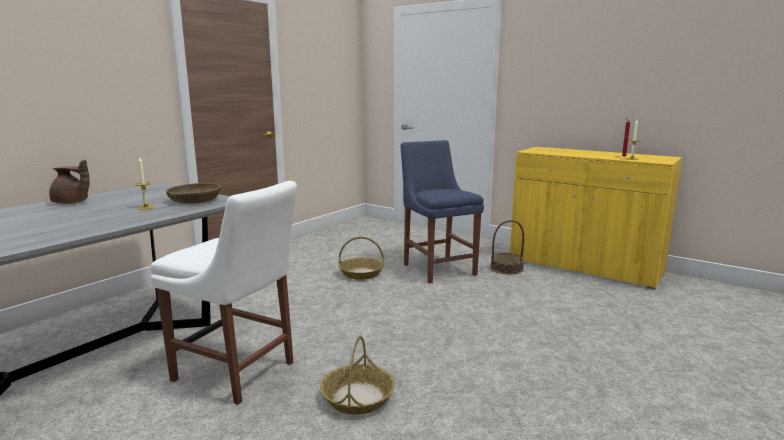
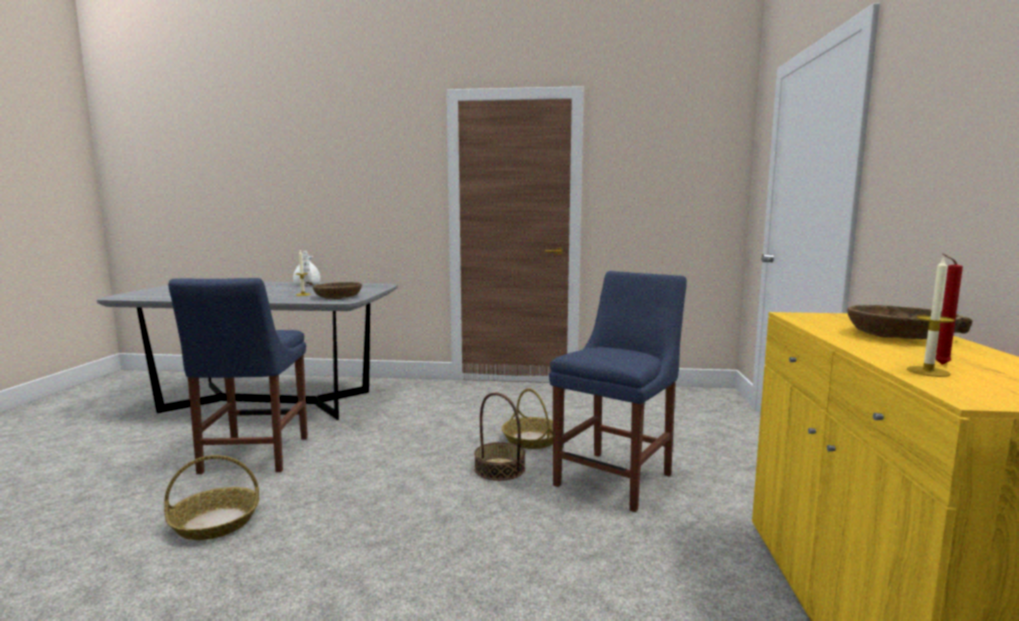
camera: 60 degrees right, 5 degrees down
brown teapot [49,159,90,204] -> white teapot [293,251,320,285]
white chair [151,181,297,405] -> blue chair [168,278,308,474]
basket [490,220,524,274] -> basket moved to [474,392,525,481]
none -> brown bowl [847,305,972,339]

